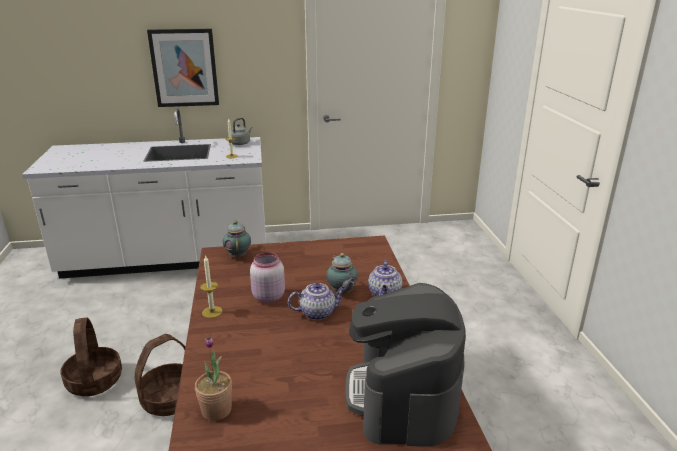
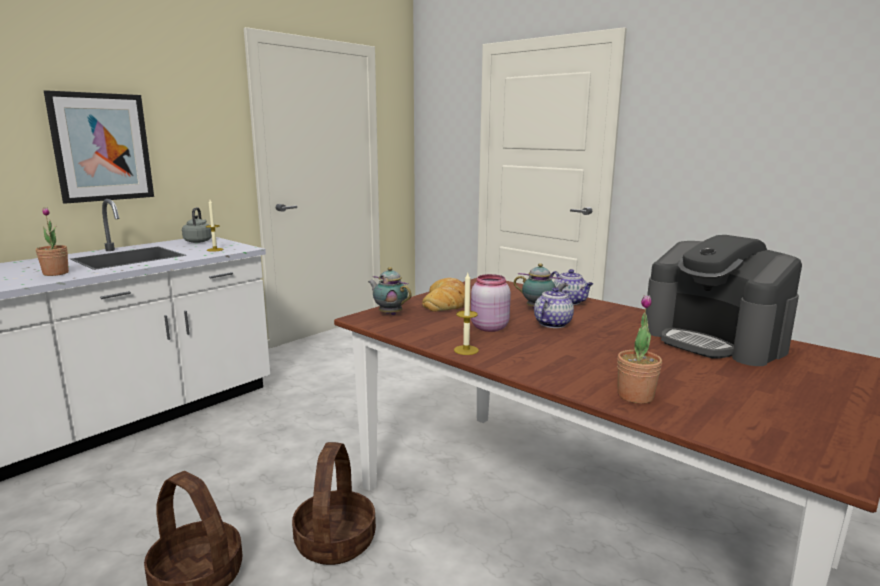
camera: 40 degrees left, 10 degrees down
none -> potted plant [36,208,69,276]
none -> bread [422,278,465,312]

